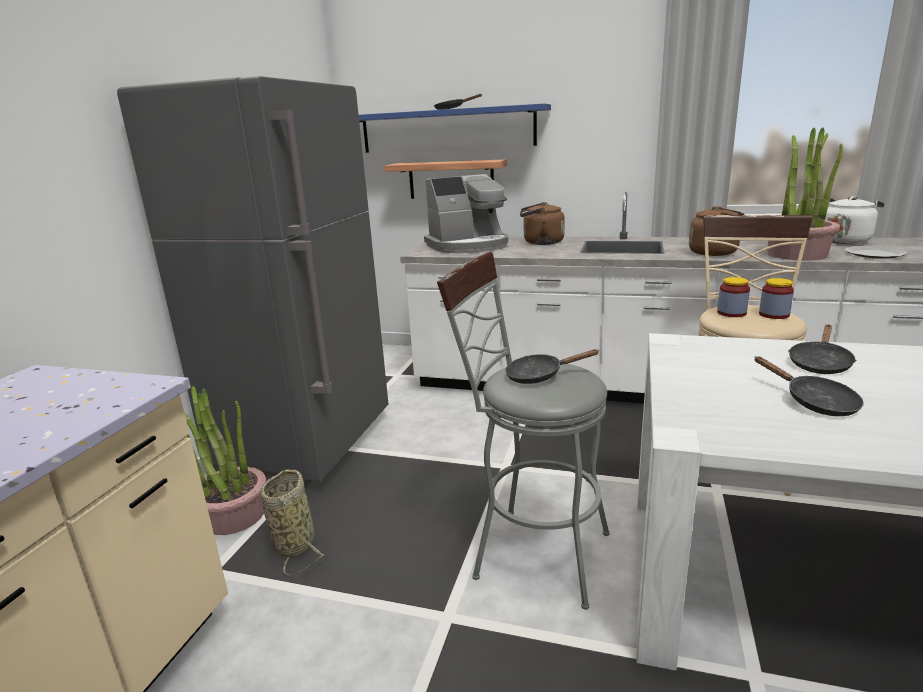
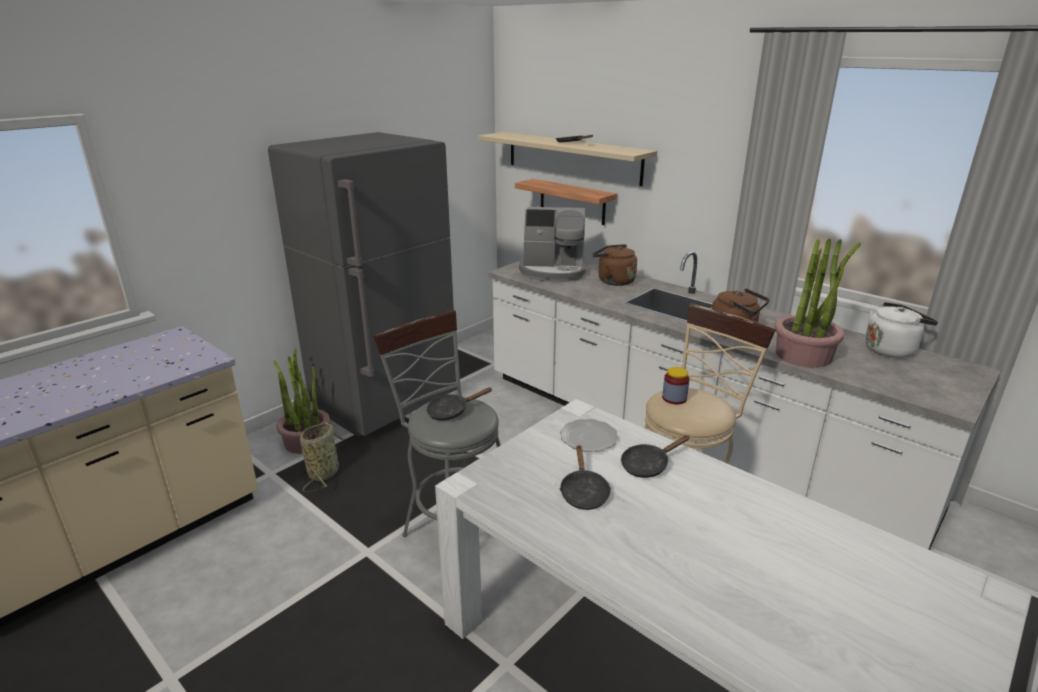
camera: 25 degrees right, 5 degrees up
blue shelf [359,103,551,153] -> beige shelf [478,132,657,186]
black frying pan [505,349,599,384] -> black frying pan turned 45 degrees counterclockwise [426,387,493,421]
jar [759,278,794,319] -> none
plate [845,246,907,259] -> plate moved to [560,419,619,452]

